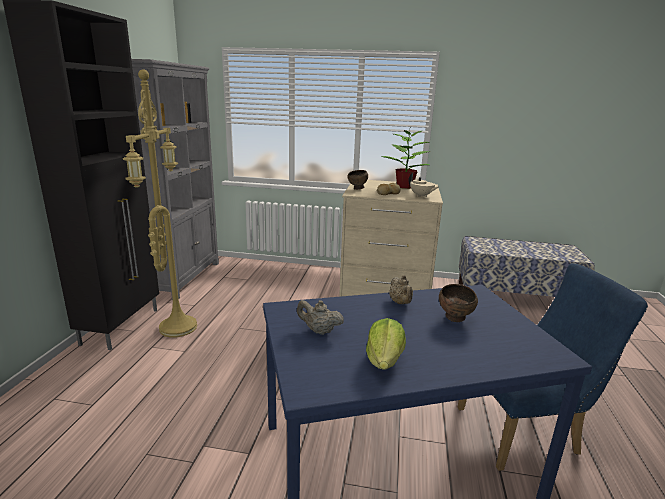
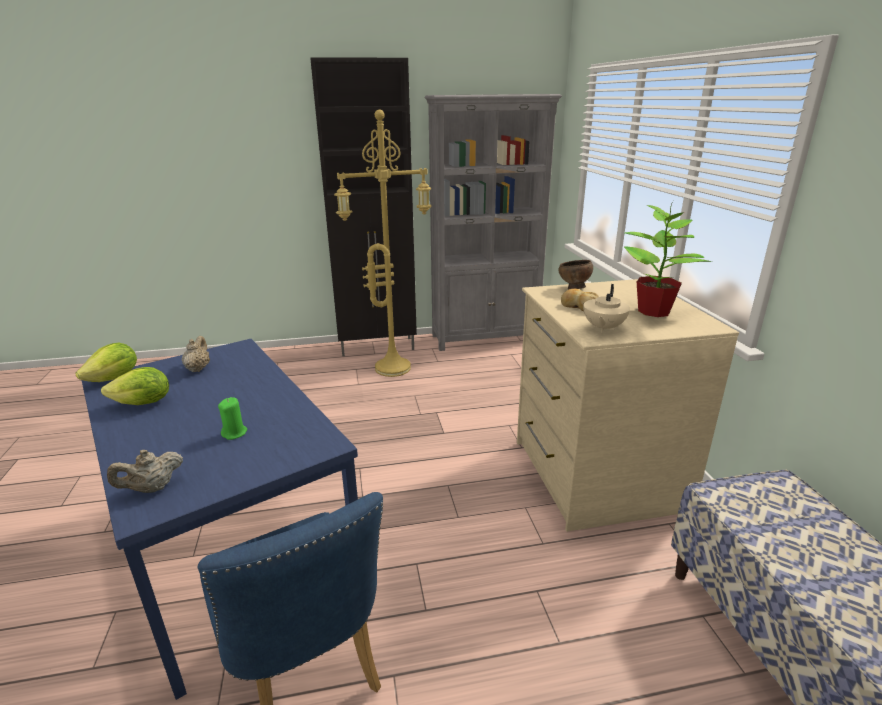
camera: 70 degrees right, 5 degrees up
beige teapot [389,275,413,304] -> beige teapot moved to [107,450,183,493]
brown bowl [439,284,478,322] -> green candle [218,397,247,440]
none -> lettuce [75,342,137,382]

